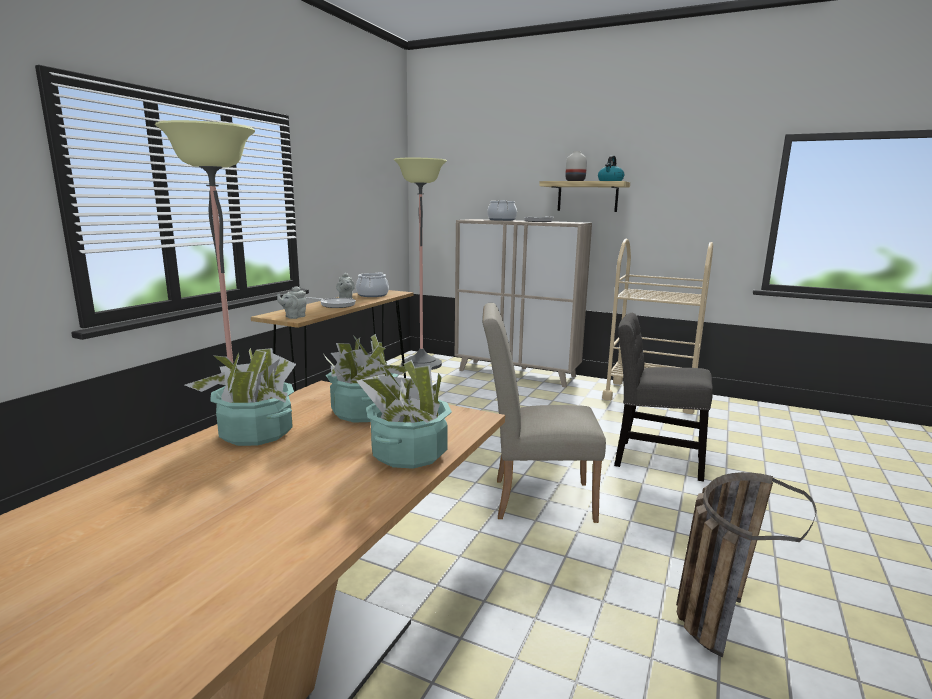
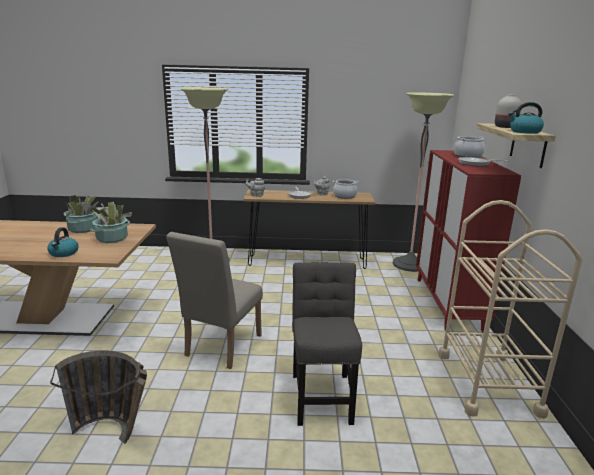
camera: 65 degrees right, 5 degrees up
potted plant [357,360,452,469] -> kettle [47,227,78,257]
beige cabinet [455,219,592,388] -> red cabinet [416,150,521,332]
beige chair [482,303,606,523] -> beige chair turned 135 degrees counterclockwise [166,232,263,369]

